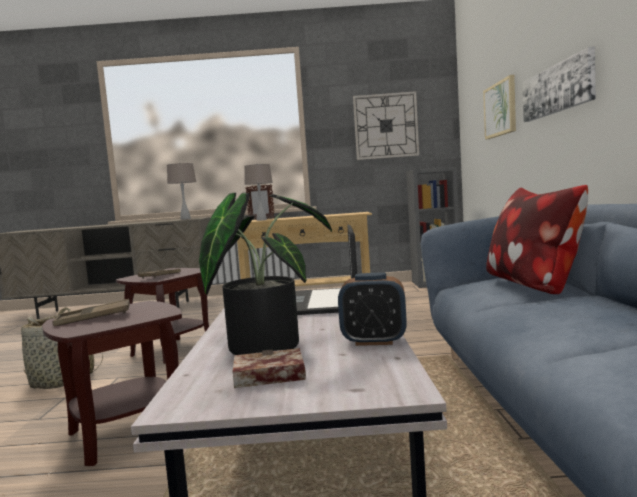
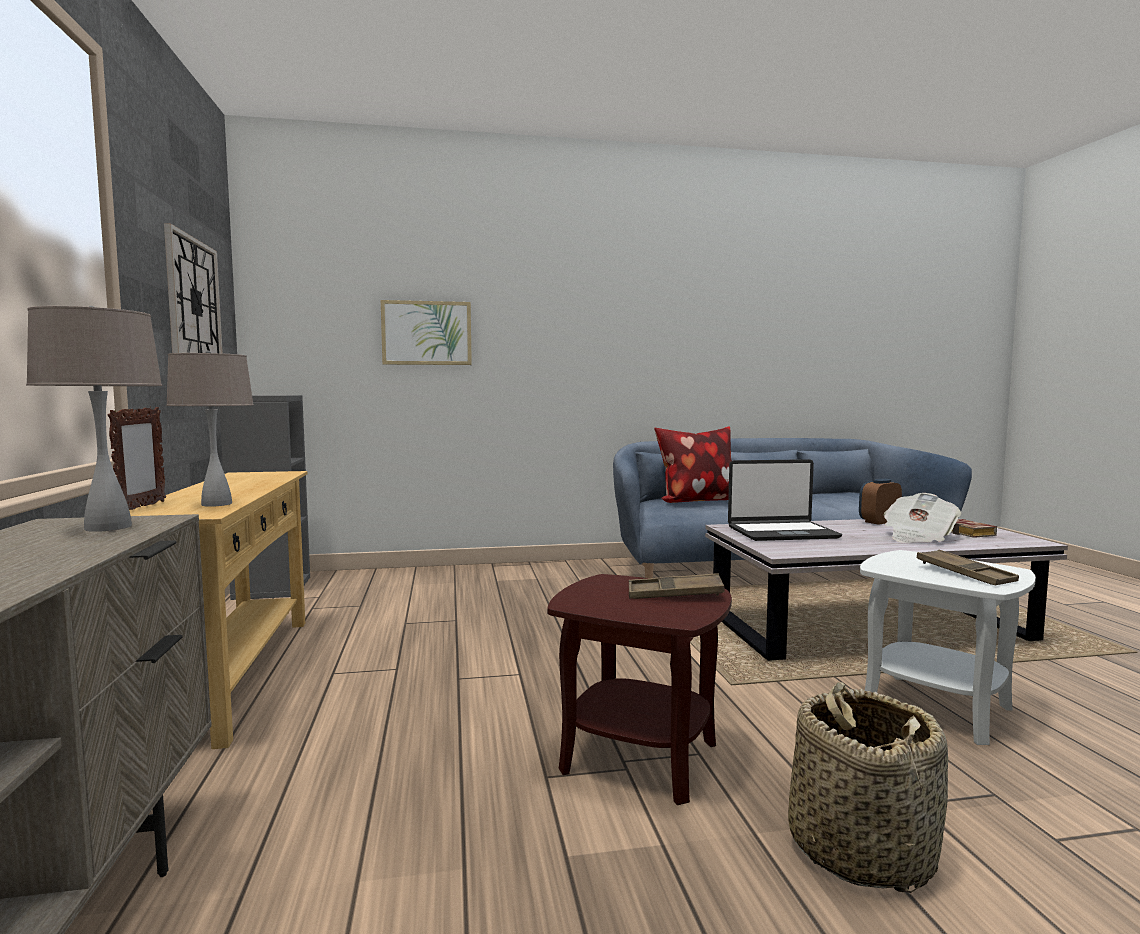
camera: 100 degrees left, 0 degrees up
brown side table [42,301,182,466] -> white side table [860,550,1036,745]
potted plant [199,192,332,355] -> newspaper [883,493,961,543]
alarm clock [338,273,407,346] -> alarm clock turned 120 degrees counterclockwise [859,479,902,525]
picture [523,47,596,122] -> none

